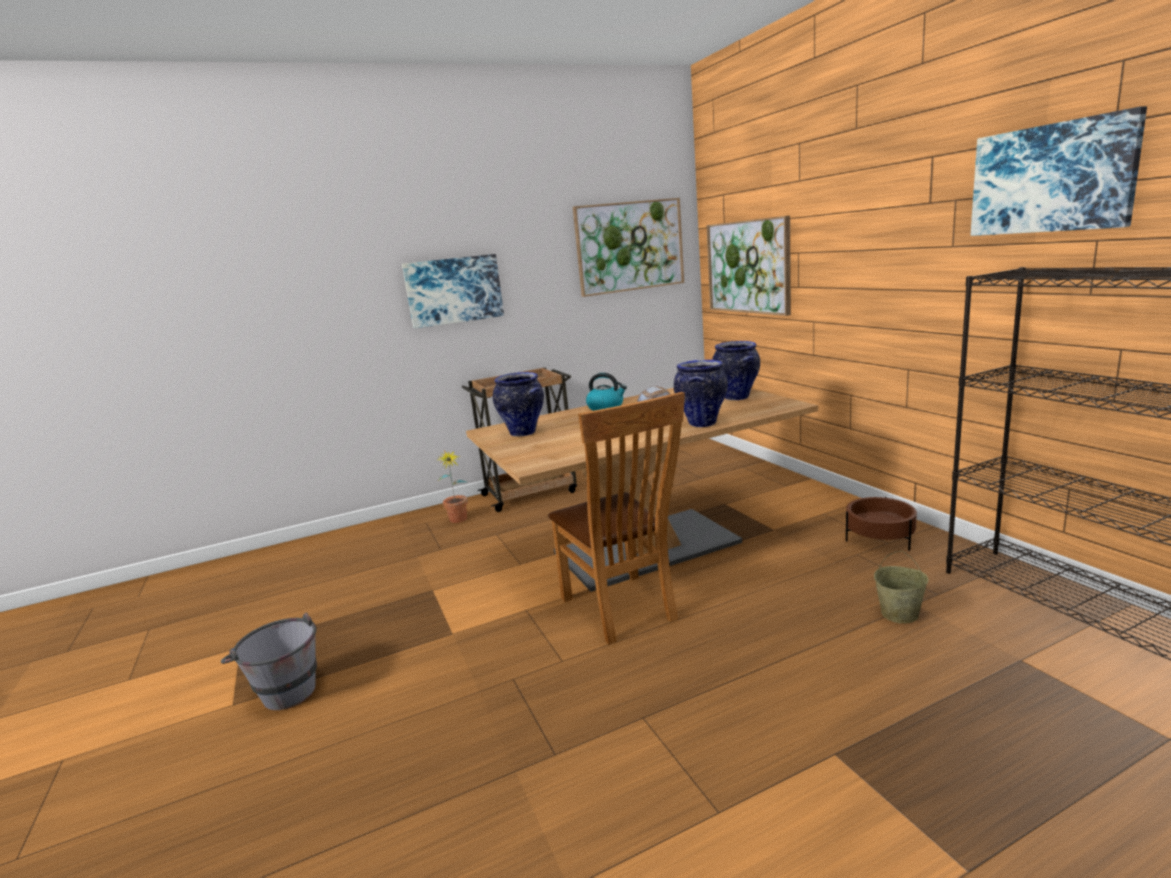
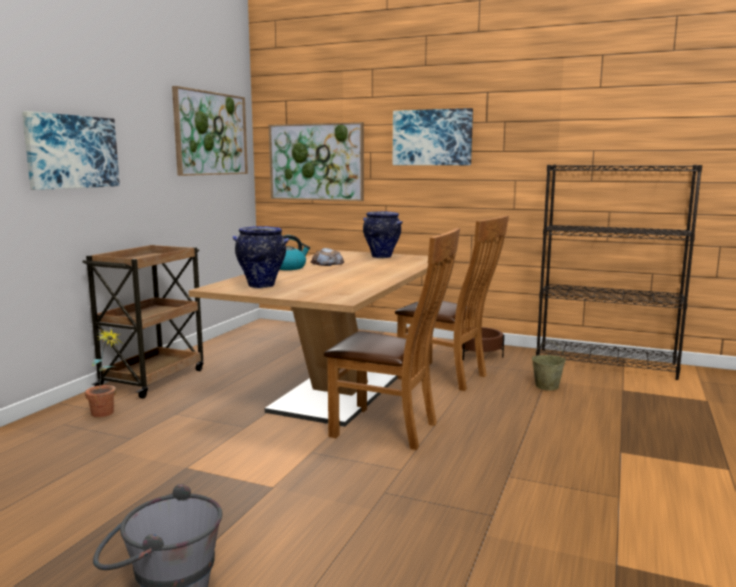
camera: 45 degrees left, 5 degrees down
vase [674,360,728,427] -> none
picture [971,106,1147,236] -> picture moved to [393,108,473,165]
none -> brown chair [395,216,509,391]

